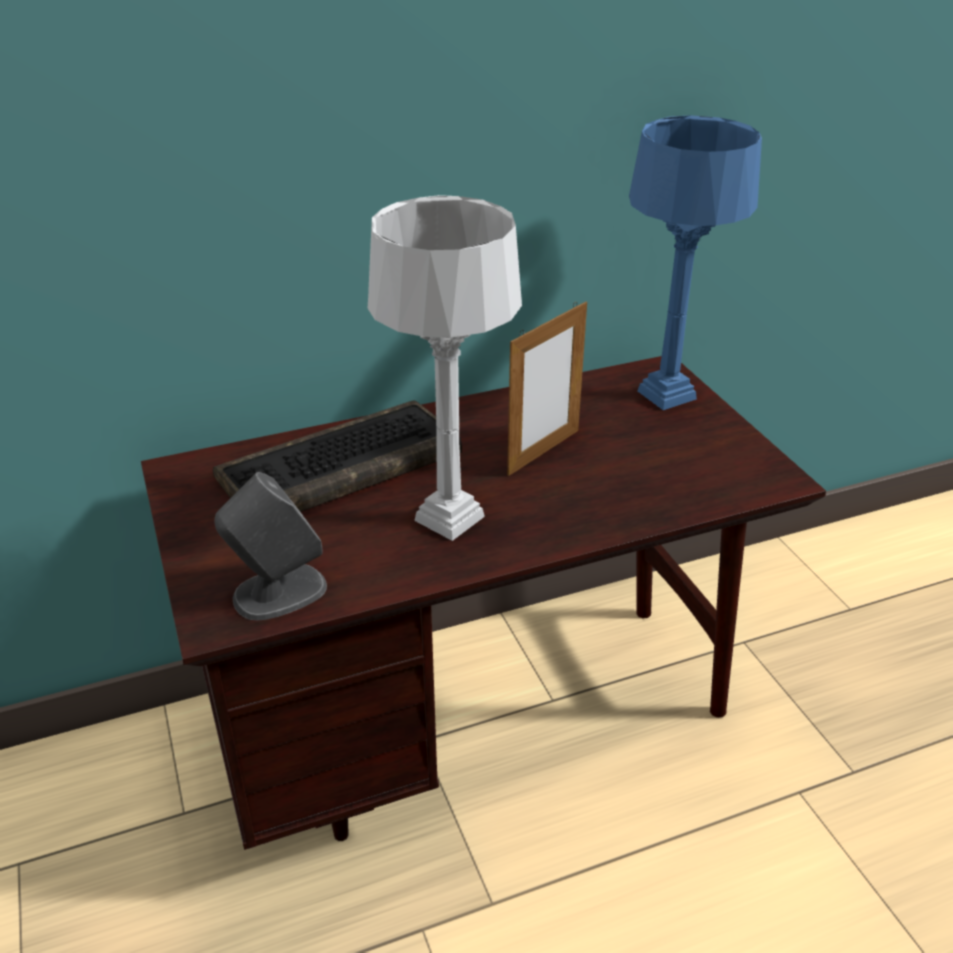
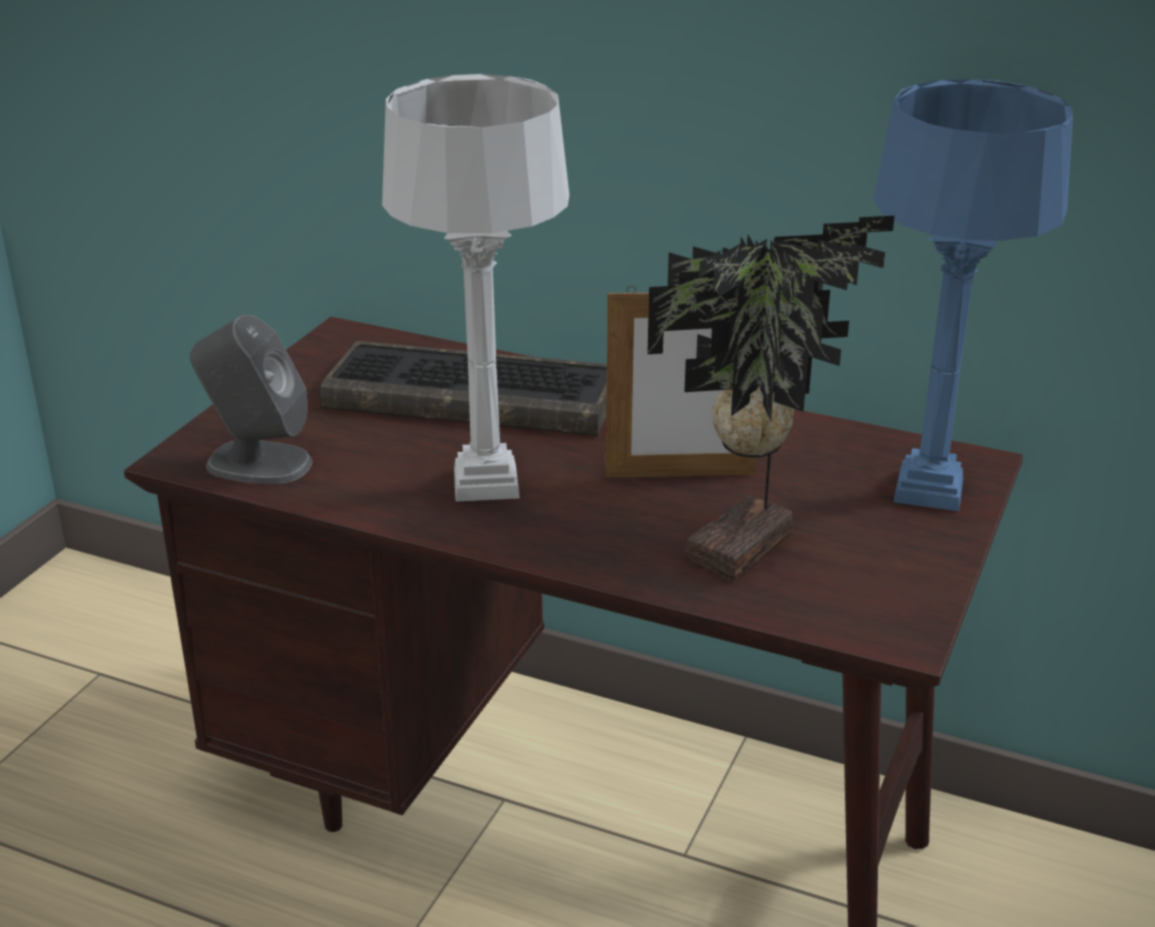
camera: 45 degrees right, 5 degrees down
none -> potted plant [647,216,894,581]

